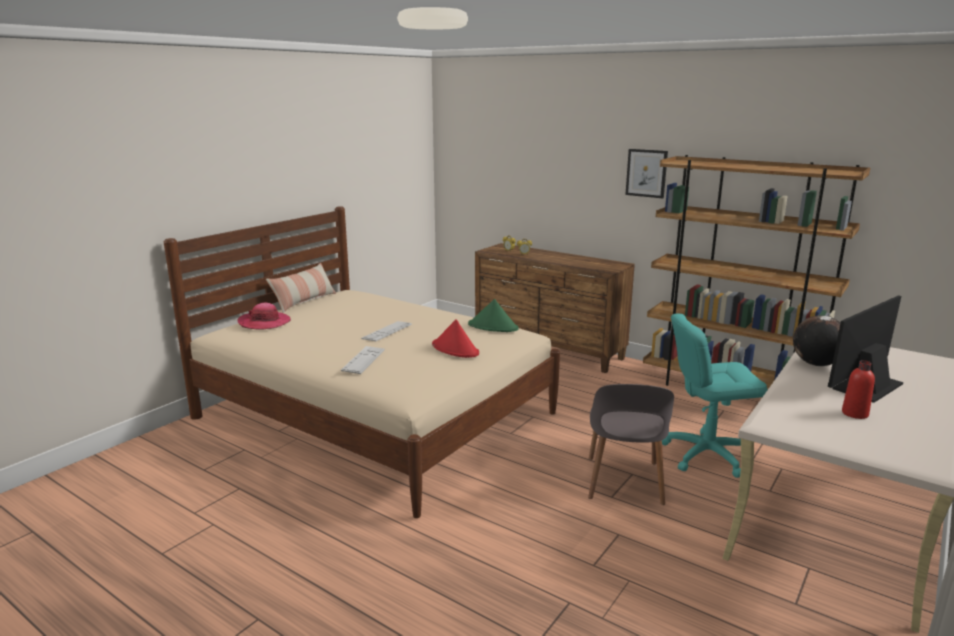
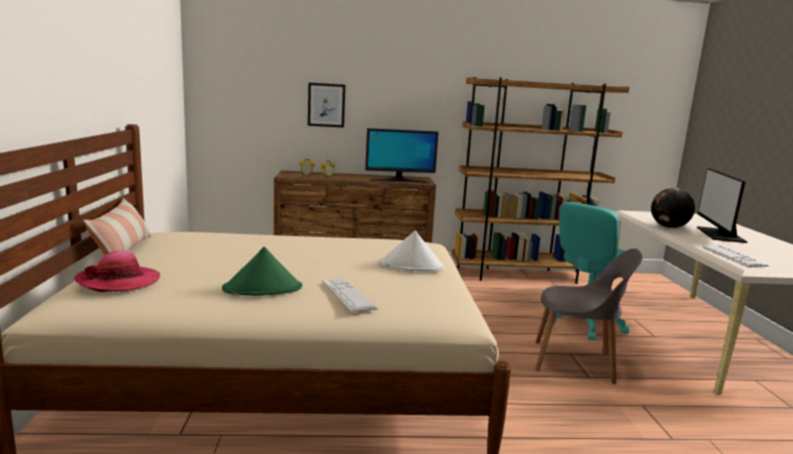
camera: 40 degrees left, 5 degrees down
keyboard [361,321,412,341] -> keyboard moved to [702,245,769,267]
red hat [432,319,479,358] -> white hat [379,231,445,272]
green hat [468,299,519,332] -> green hat moved to [222,247,302,296]
grey chair [588,384,674,505] -> grey chair turned 45 degrees counterclockwise [535,248,643,384]
picture [625,149,668,198] -> picture moved to [308,83,345,128]
red bottle [842,360,875,419] -> none
none -> monitor [365,128,438,183]

